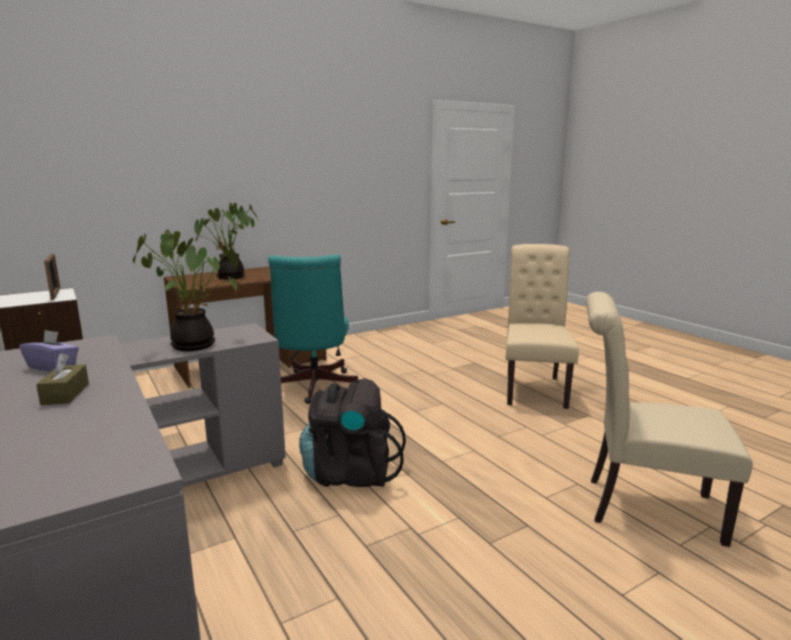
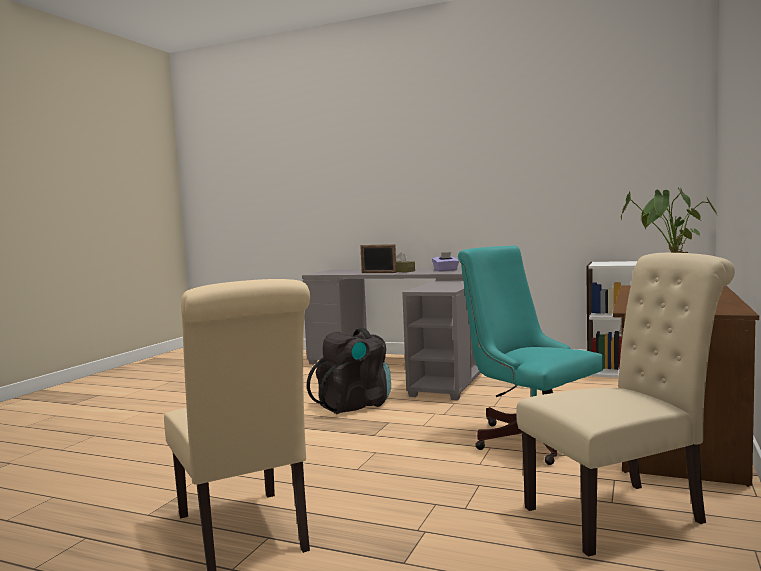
camera: 145 degrees right, 10 degrees down
picture frame [44,253,60,300] -> picture frame moved to [360,244,397,273]
potted plant [133,229,238,351] -> none
beige chair [586,292,753,547] -> beige chair moved to [516,253,735,557]

